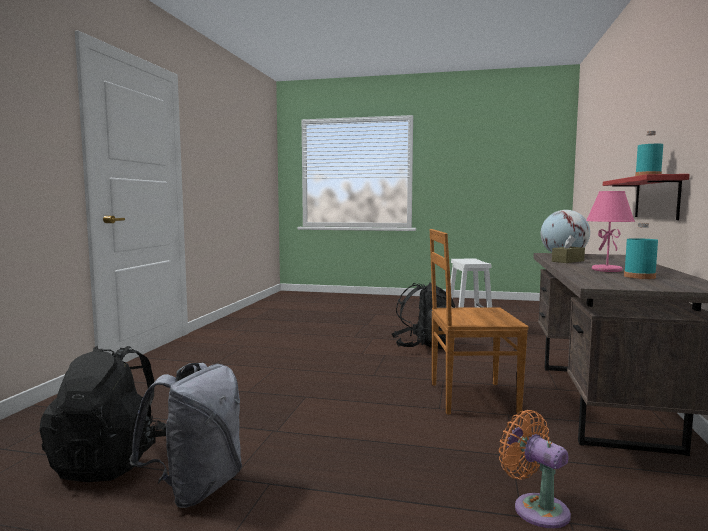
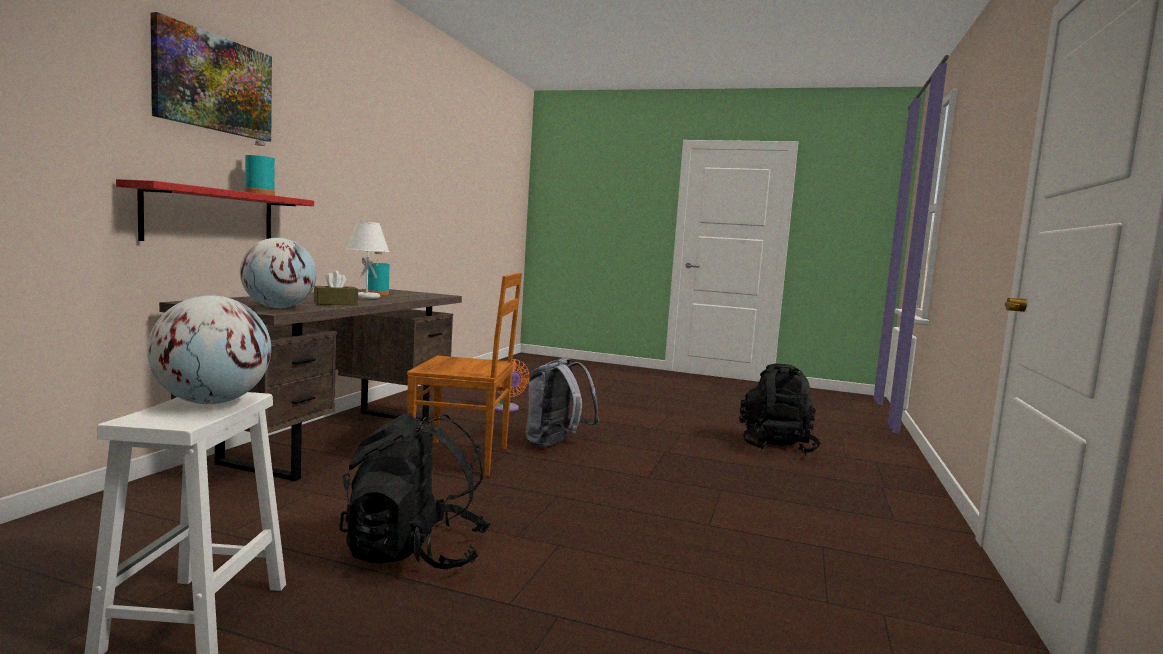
camera: 175 degrees left, 0 degrees up
grey backpack [129,363,242,508] -> grey backpack moved to [526,357,599,447]
pink table lamp [586,191,635,272] -> white table lamp [346,221,389,299]
none -> globe [147,295,271,404]
none -> picture [150,12,272,141]

